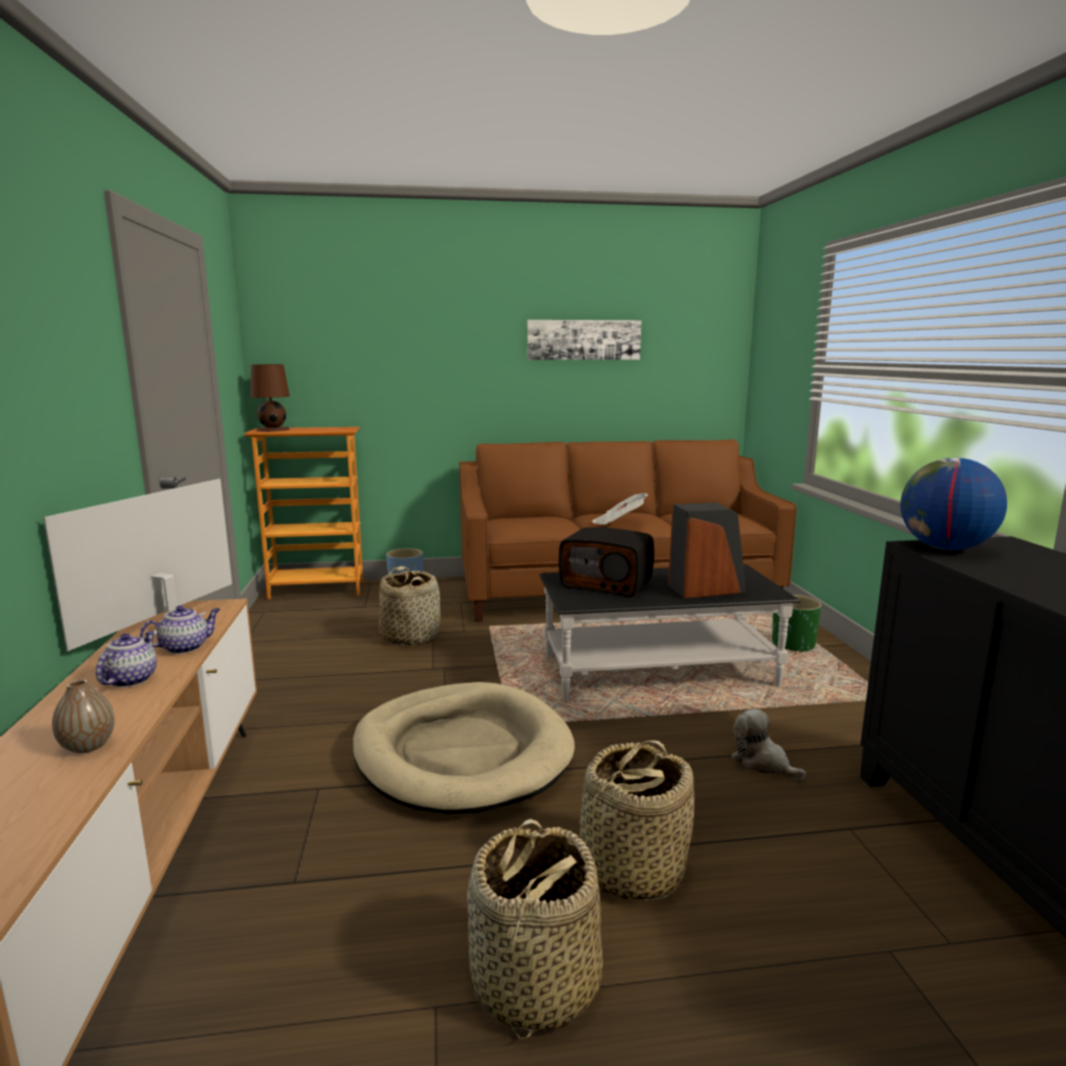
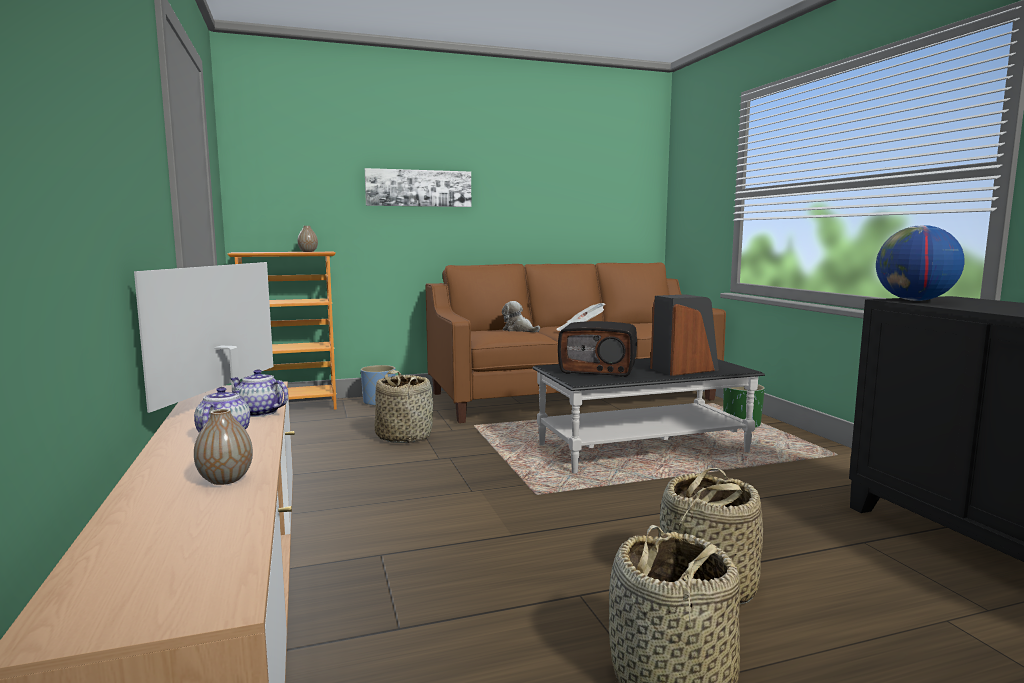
camera: 10 degrees left, 5 degrees down
teapot [140,606,220,654] -> teapot turned 105 degrees counterclockwise [230,369,288,417]
brown table lamp [250,364,290,432] -> none
beige dog bed [353,682,575,814] -> none
picture [527,320,641,360] -> picture moved to [365,168,471,207]
plush toy [732,709,806,780] -> plush toy moved to [502,301,540,332]
none -> vase [298,226,318,252]

